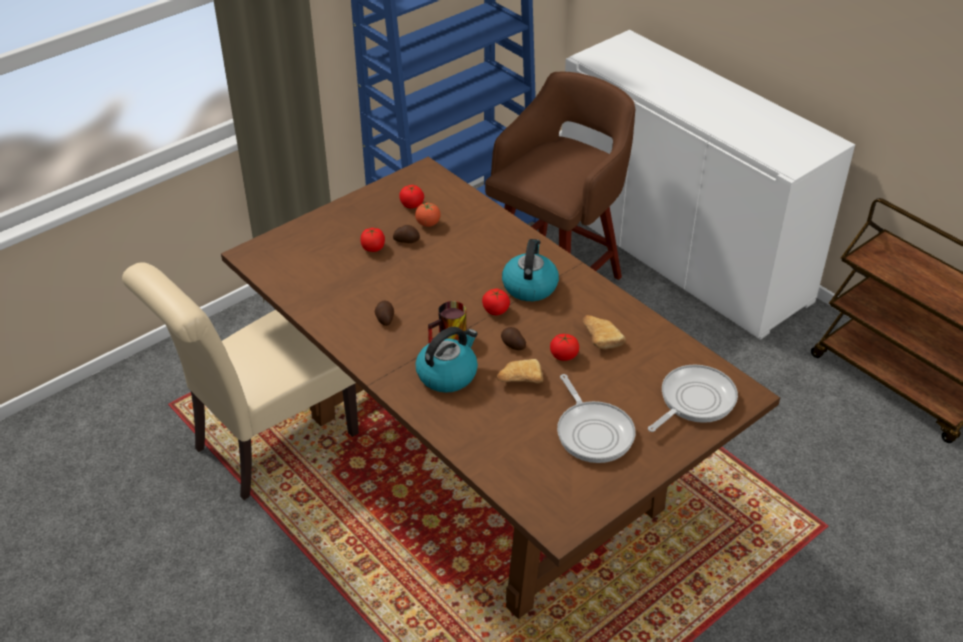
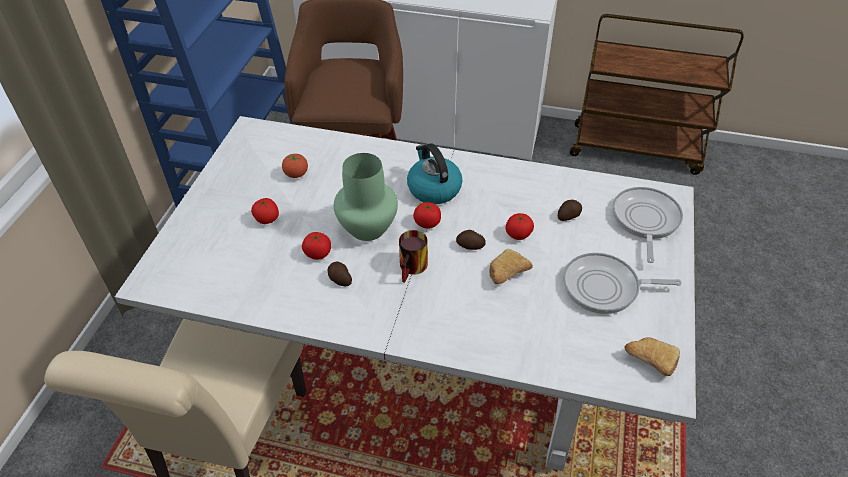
camera: 35 degrees left, 5 degrees up
brown dining table [221,157,780,619] -> white dining table [115,116,696,471]
potato [393,225,420,243] -> potato moved to [558,200,582,221]
tomato [399,185,424,209] -> tomato moved to [302,232,331,260]
kettle [415,327,478,393] -> none
frying pan [557,374,635,463] -> frying pan turned 150 degrees clockwise [563,253,682,314]
bread [583,315,626,349] -> bread moved to [624,337,680,376]
none -> green vase [334,153,398,241]

